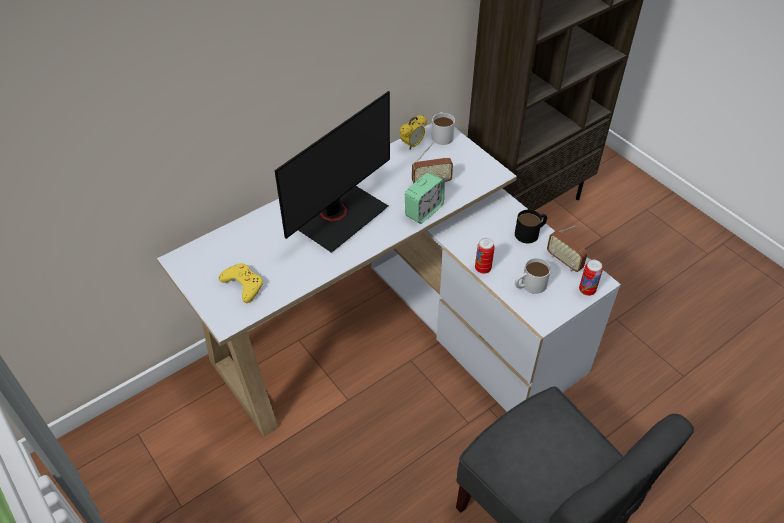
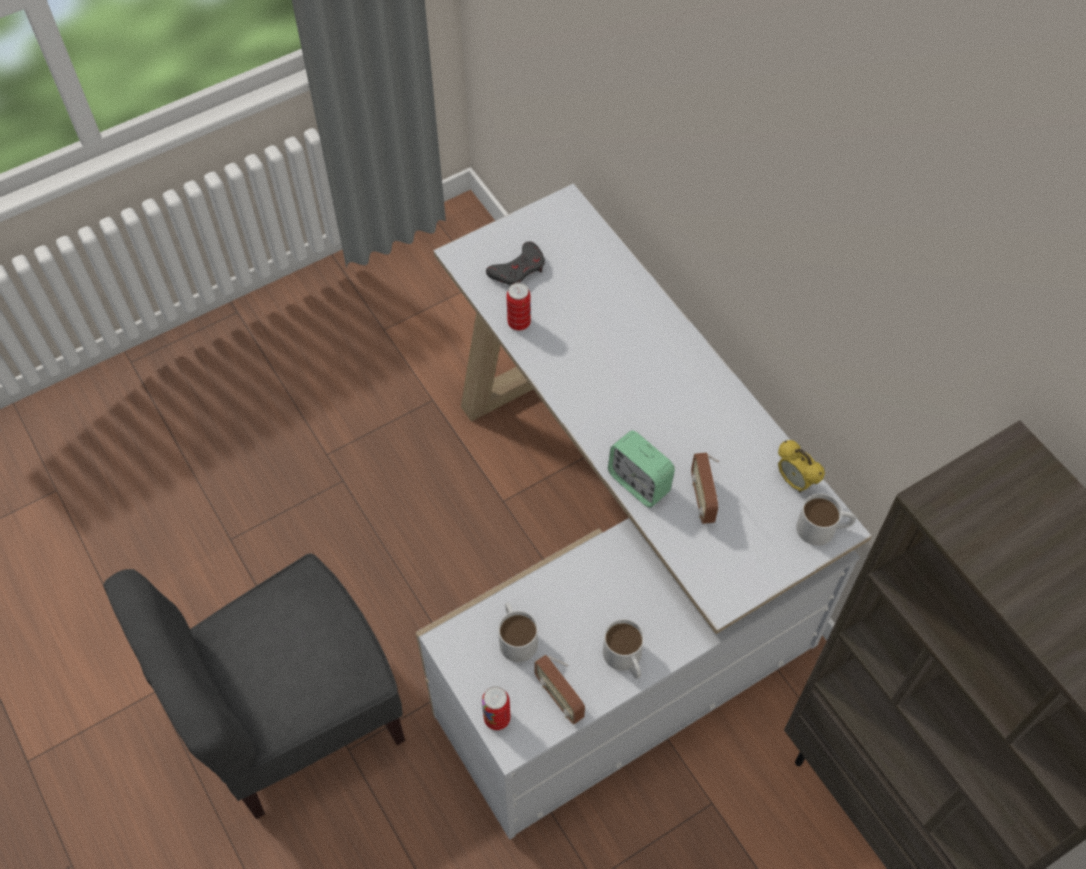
camera: 95 degrees right, 10 degrees up
yellow game controller [219,264,263,303] -> grey game controller [486,241,545,285]
monitor [274,91,390,253] -> none
can [475,238,495,274] -> can moved to [506,283,531,331]
black mug [515,210,547,243] -> white mug [603,619,644,679]
radio [547,225,587,272] -> radio turned 90 degrees counterclockwise [534,655,585,725]

